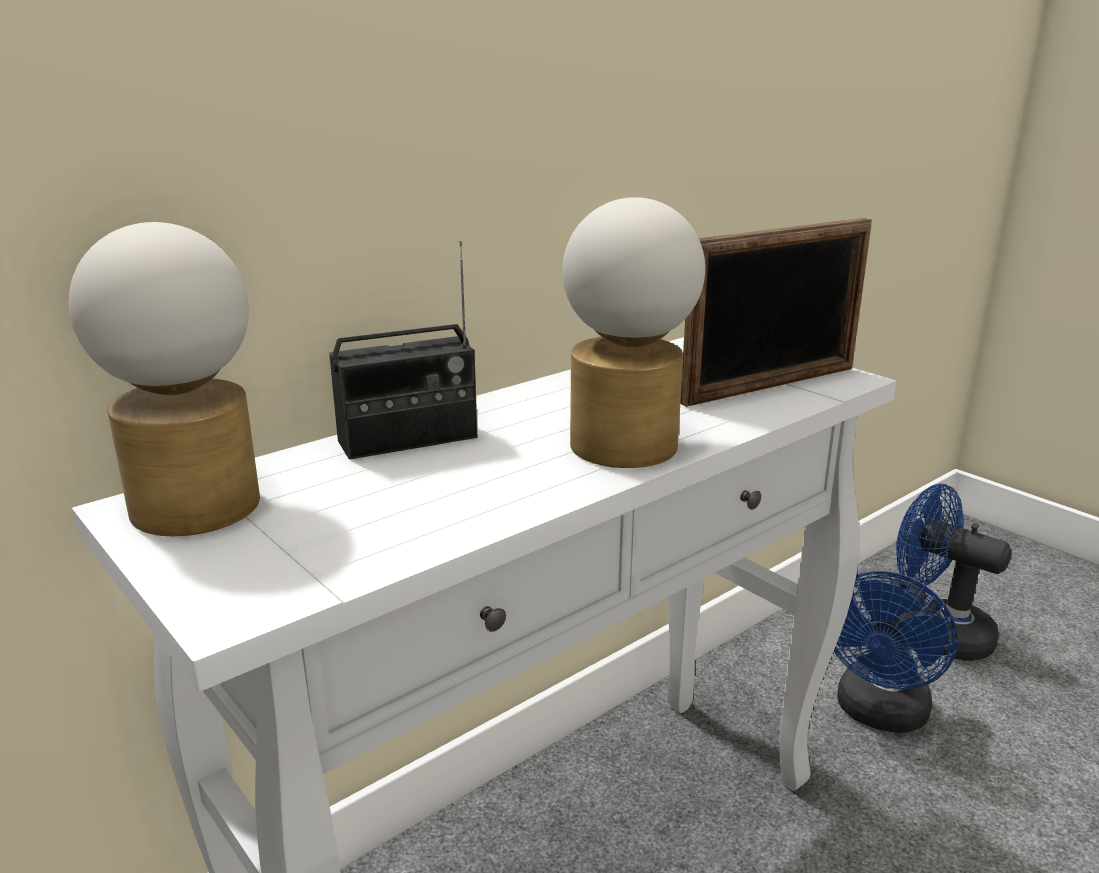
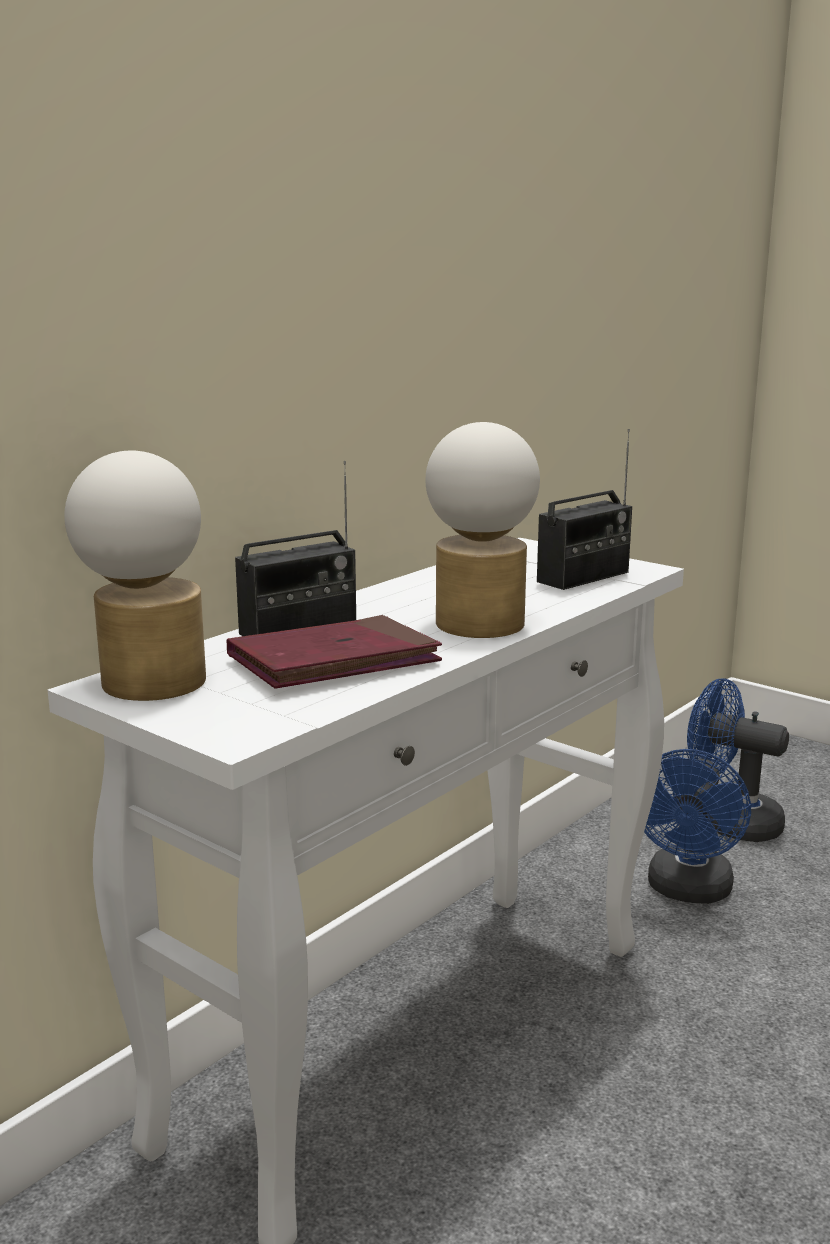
camera: 10 degrees left, 5 degrees down
picture frame [680,218,872,407] -> radio [537,429,632,590]
none -> red book [227,615,442,688]

